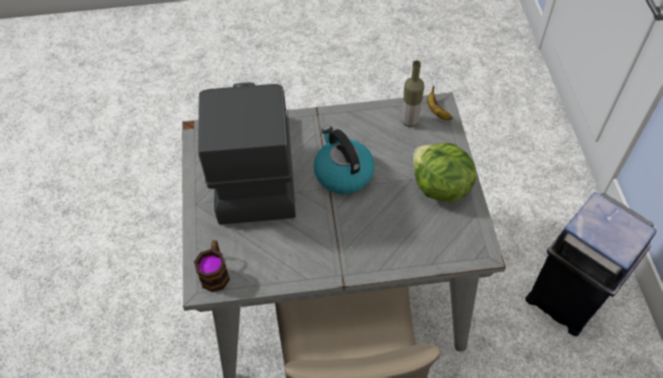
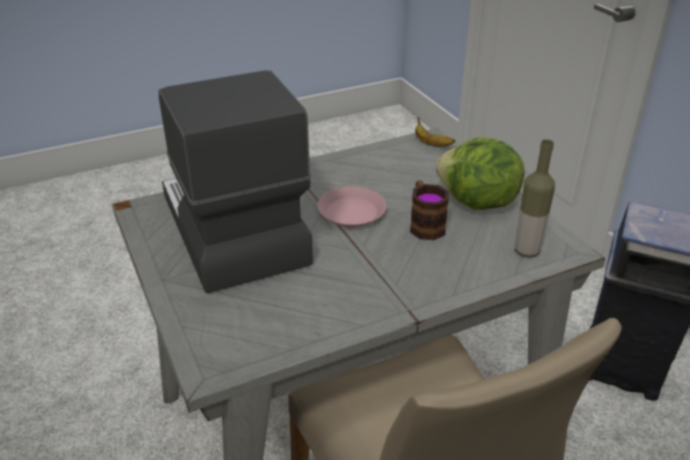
camera: 20 degrees left, 20 degrees down
mug [194,240,230,292] -> mug moved to [410,180,449,240]
kettle [314,126,375,194] -> pink plate [317,186,386,227]
bottle [402,60,424,127] -> bottle moved to [515,139,555,258]

